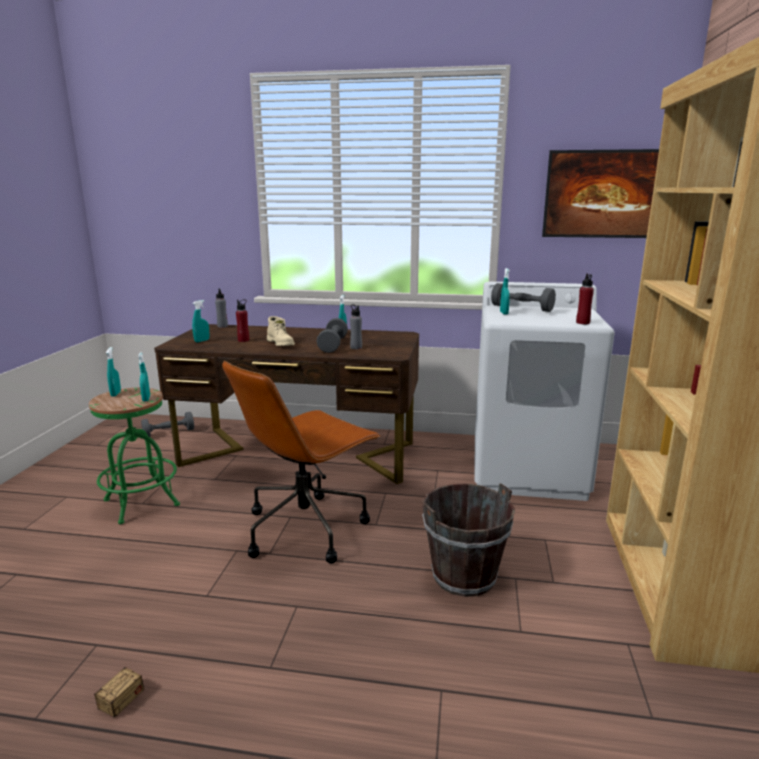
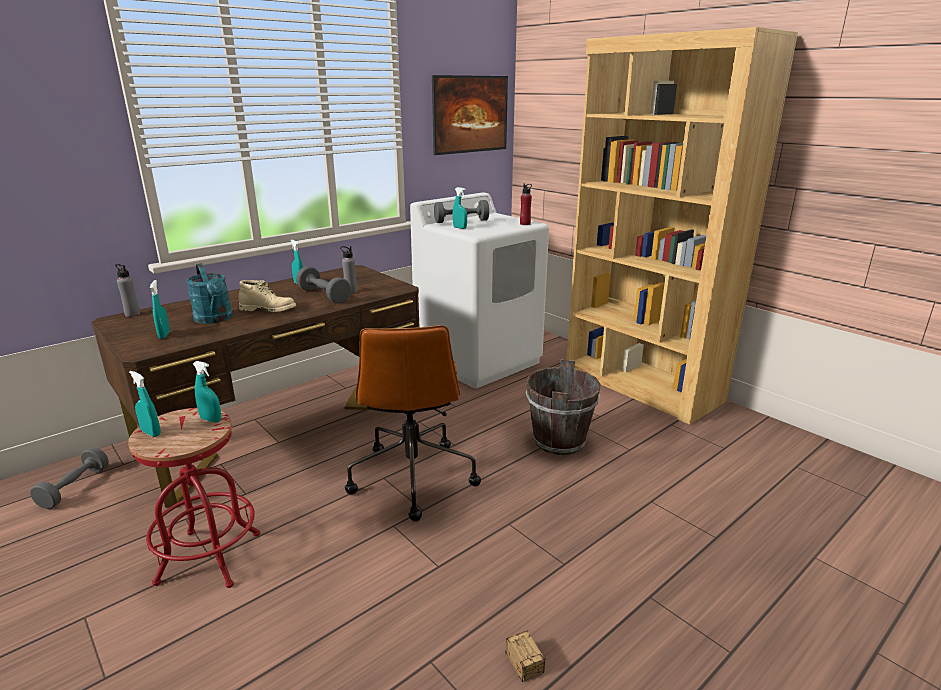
camera: 50 degrees left, 5 degrees up
green stool [89,388,180,524] -> red stool [128,408,260,588]
red bottle [236,299,249,342] -> turquoise watering can [186,263,233,324]

